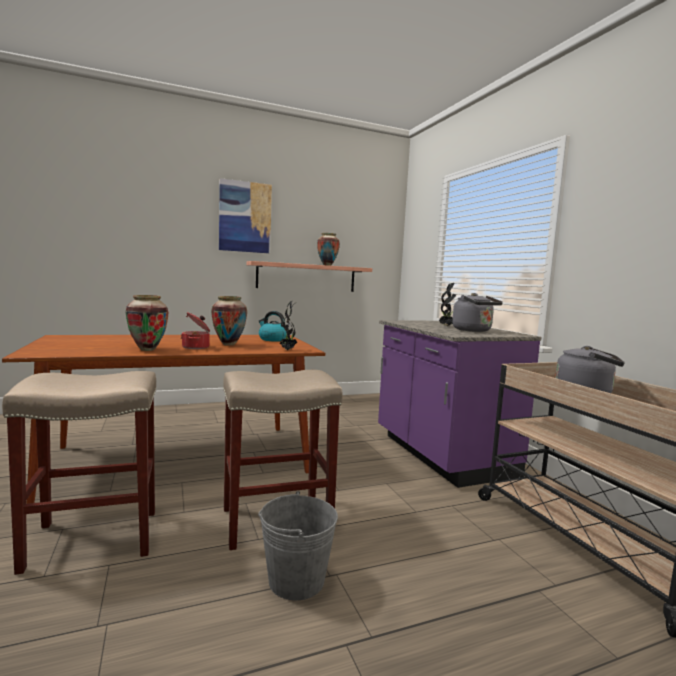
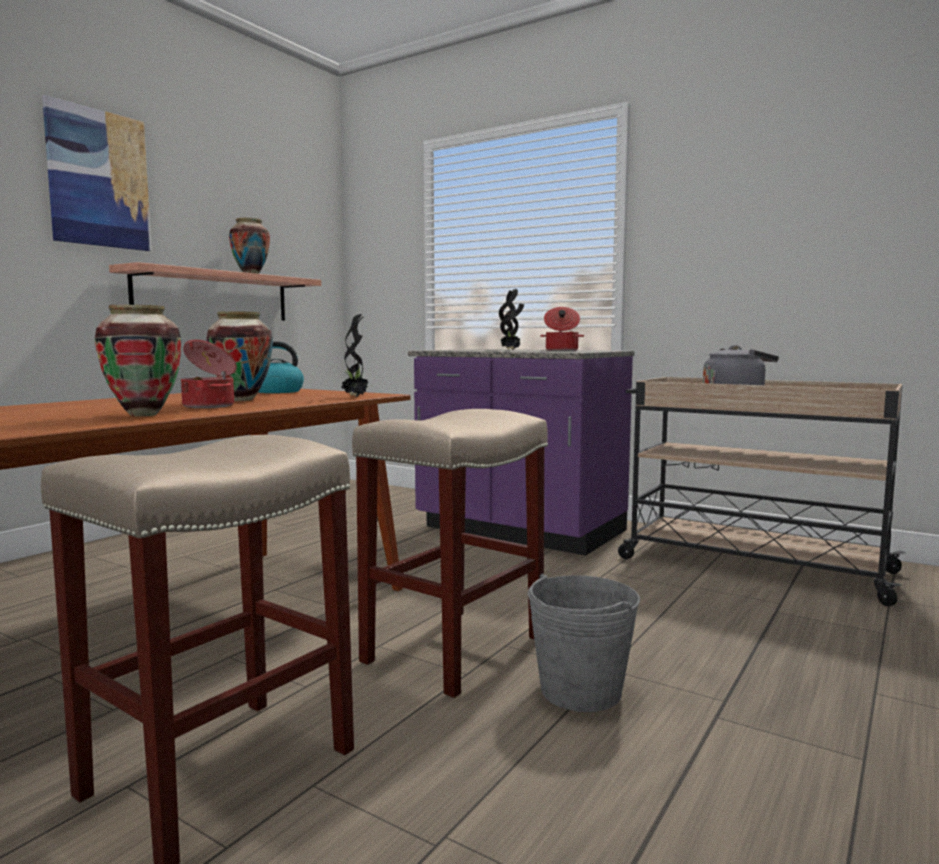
camera: 35 degrees left, 0 degrees up
grey kettle [452,293,503,332] -> cooking pot [540,307,584,351]

